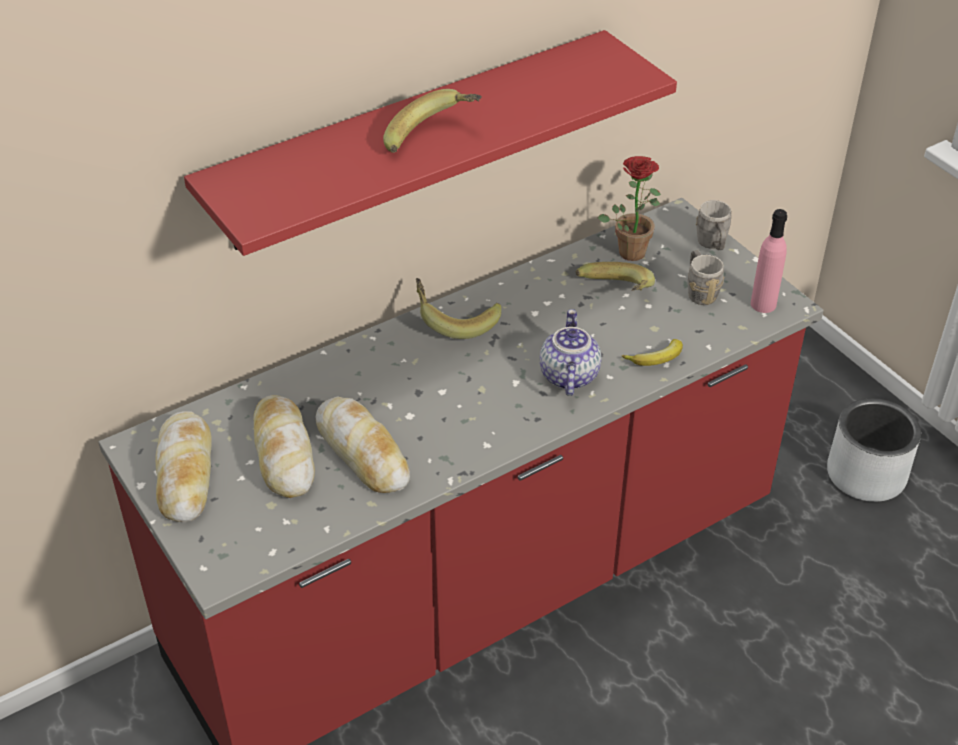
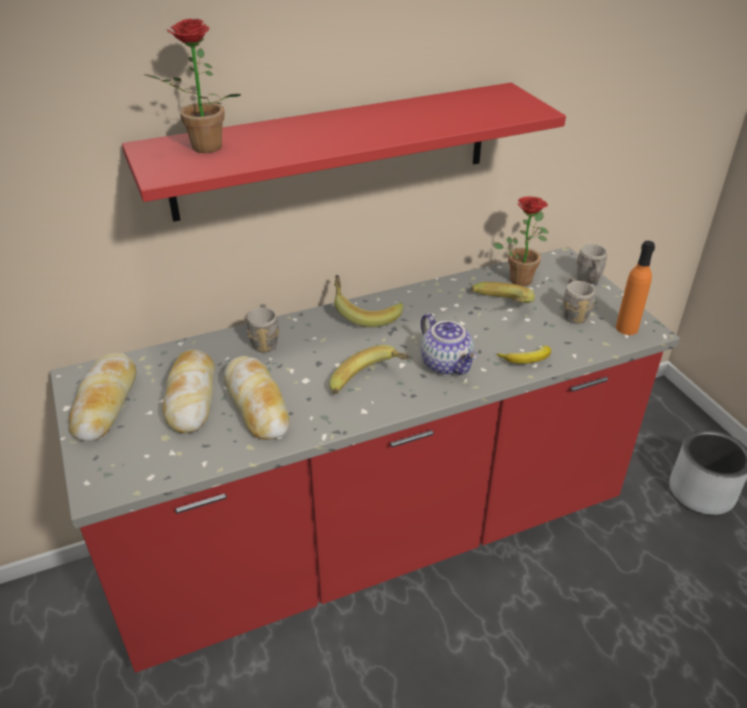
camera: 10 degrees right, 5 degrees down
banana [383,89,482,153] -> banana moved to [329,345,411,394]
teapot [540,309,601,396] -> teapot turned 135 degrees clockwise [421,313,477,375]
pink bottle [751,209,787,313] -> orange bottle [616,241,655,335]
none -> potted plant [144,19,241,153]
none -> grey mug [247,304,279,353]

